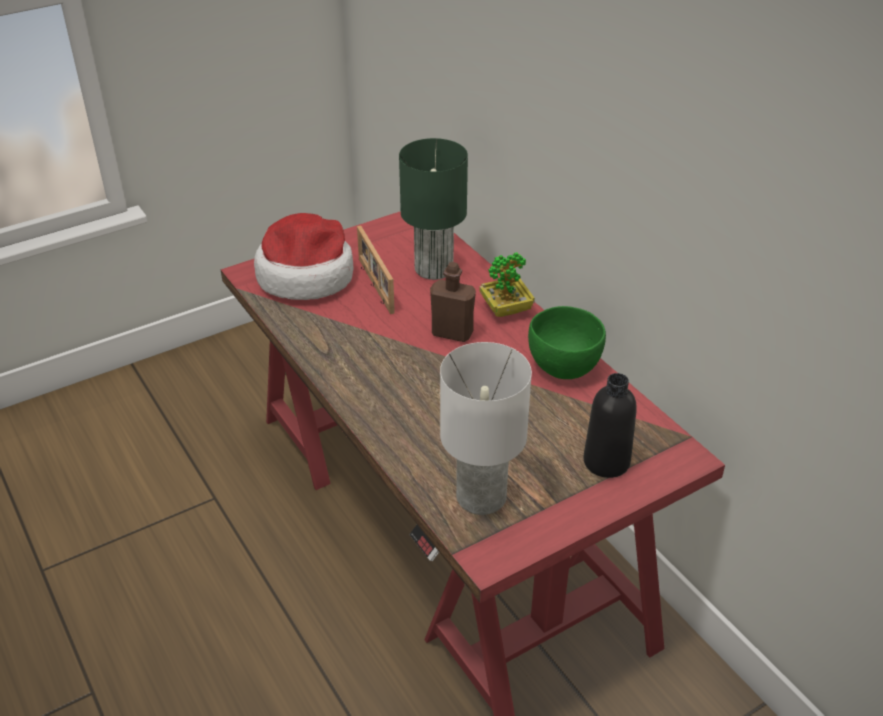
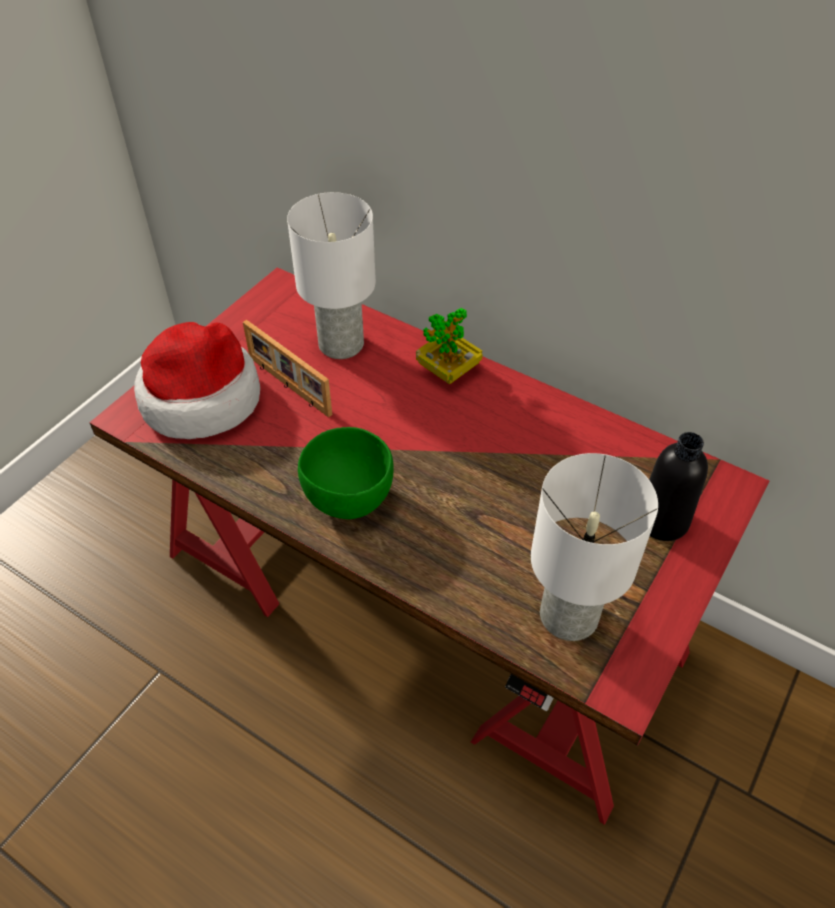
camera: 25 degrees left, 10 degrees up
green table lamp [399,138,468,280] -> white table lamp [287,192,376,359]
brown bottle [430,262,476,342] -> none
green bowl [528,306,606,379] -> green bowl moved to [298,427,394,519]

